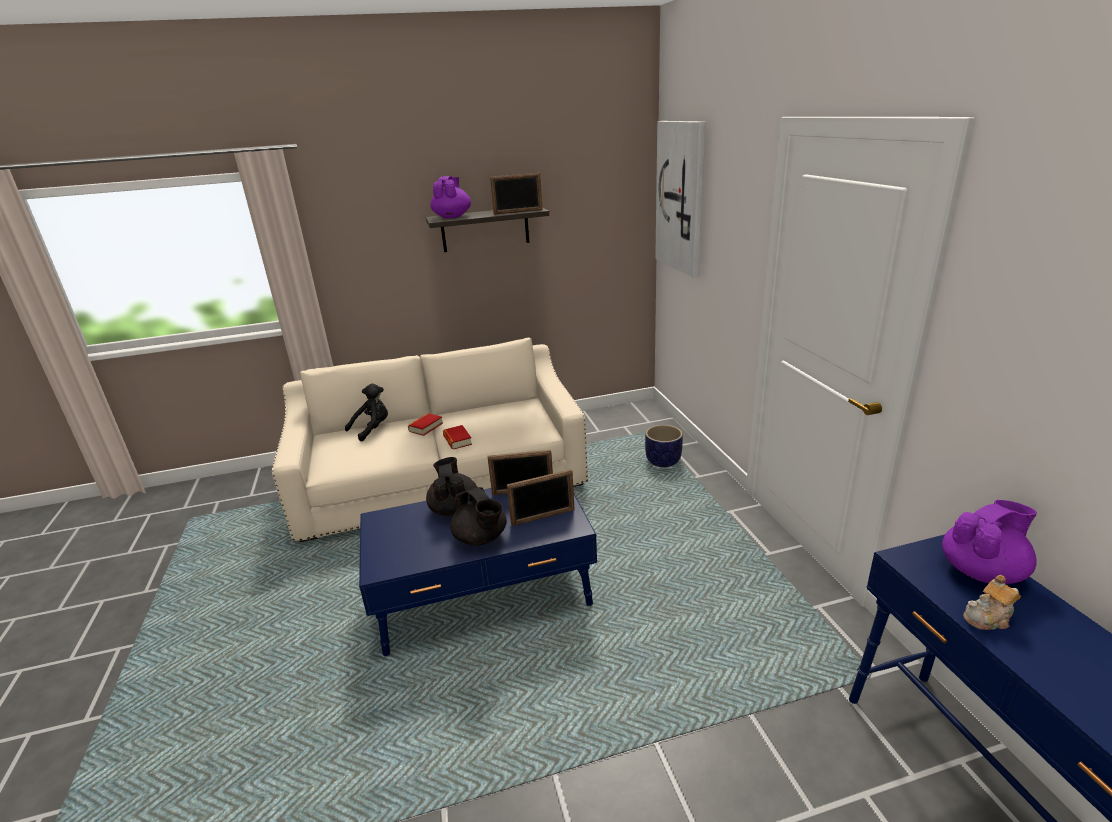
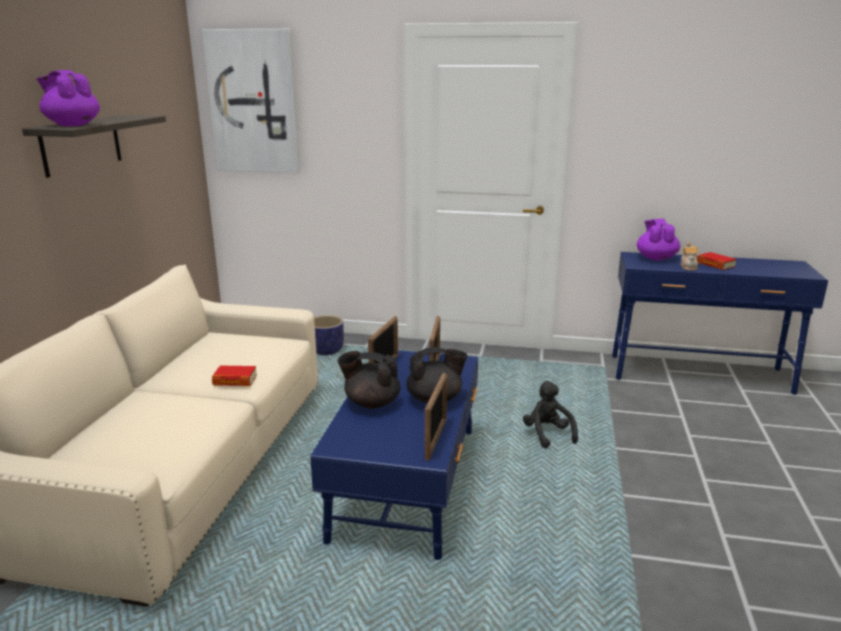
camera: 65 degrees left, 5 degrees down
black plush toy [345,384,388,442] -> black plush toy moved to [523,381,578,448]
book [408,413,443,436] -> book moved to [697,252,737,270]
picture frame [490,173,543,215] -> picture frame moved to [424,373,447,461]

